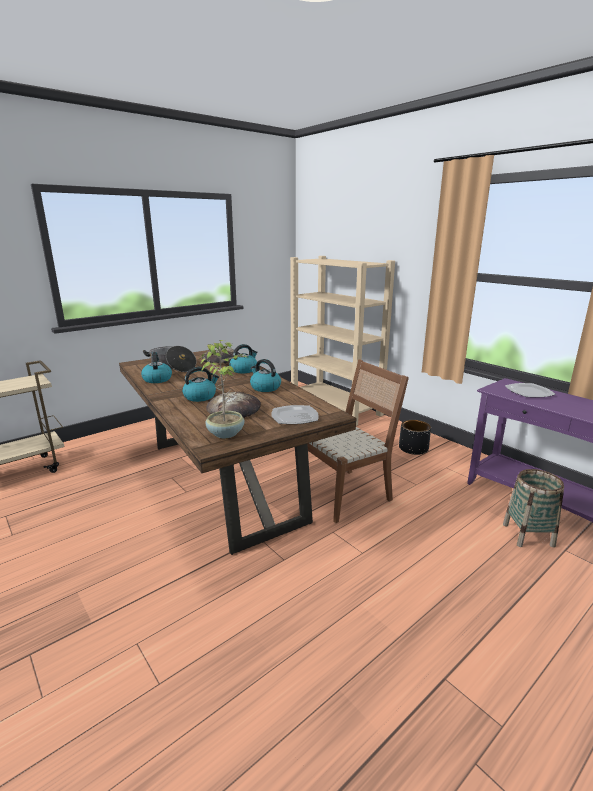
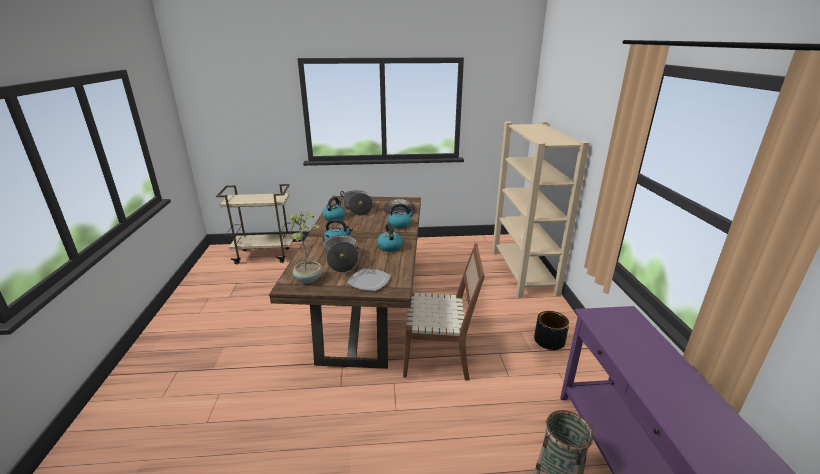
camera: 35 degrees right, 5 degrees up
bread [206,392,261,418] -> cooking pot [323,235,359,273]
plate [505,383,556,397] -> none

